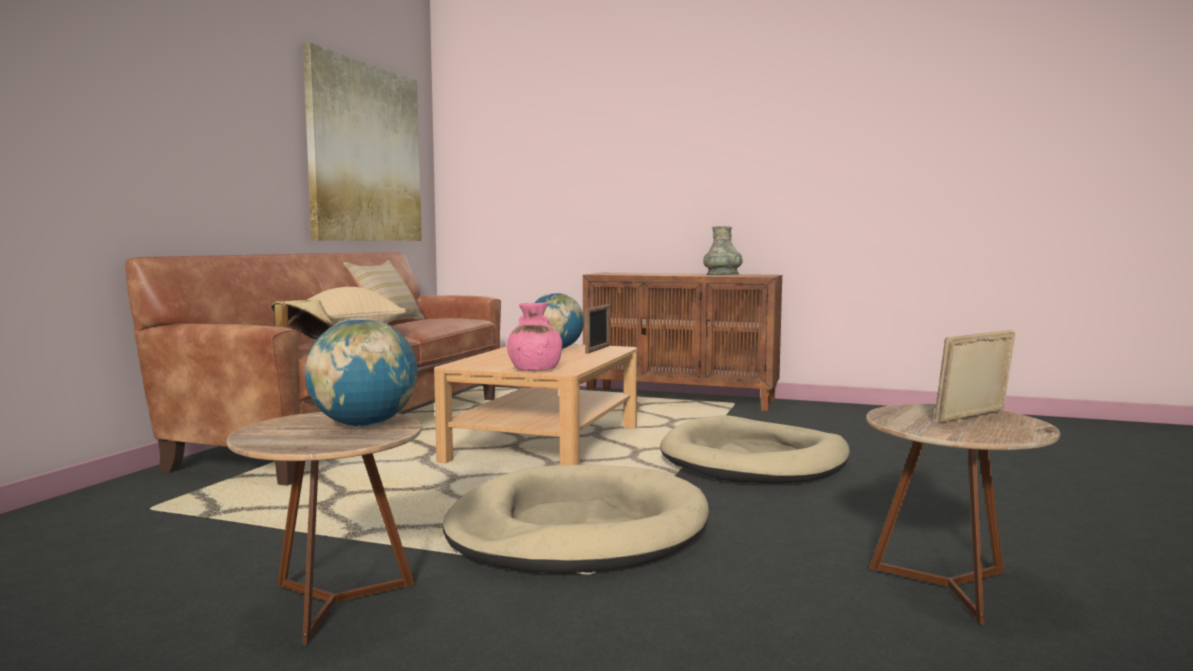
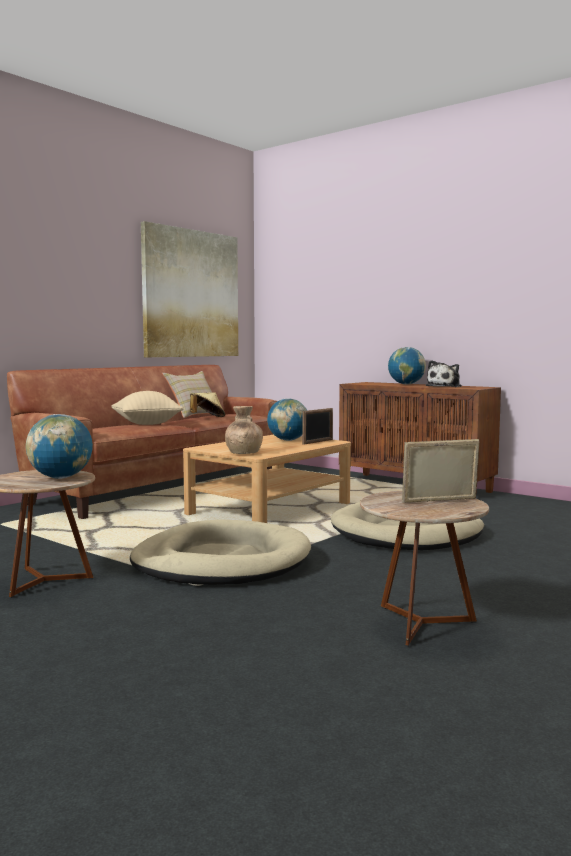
camera: 20 degrees right, 0 degrees up
beige hat [271,299,334,340] -> beige hat moved to [190,393,225,417]
pink vase [507,303,562,371] -> brown vase [225,406,263,454]
grey vase [703,226,742,275] -> plush toy [426,360,462,387]
none -> globe [388,347,426,385]

